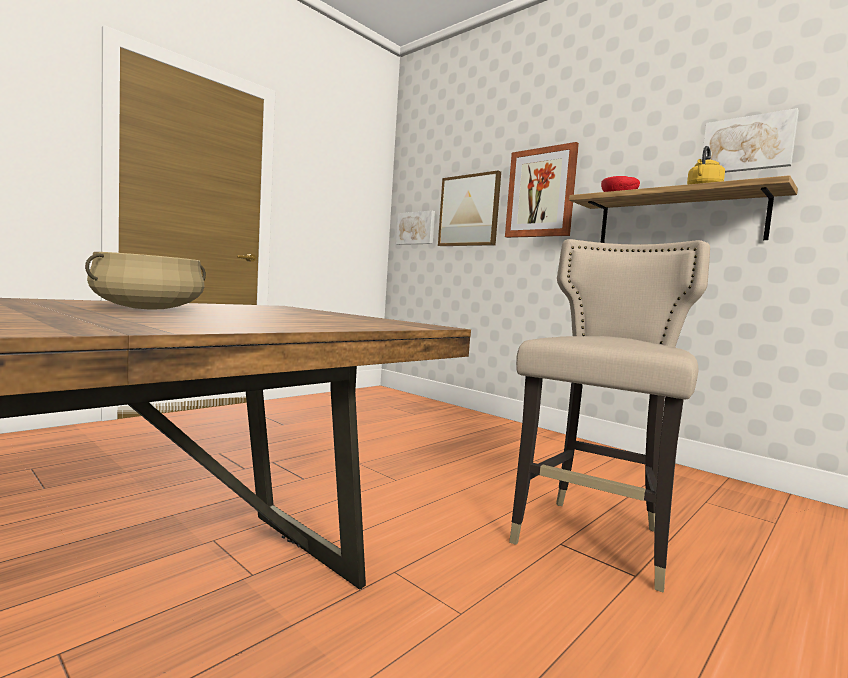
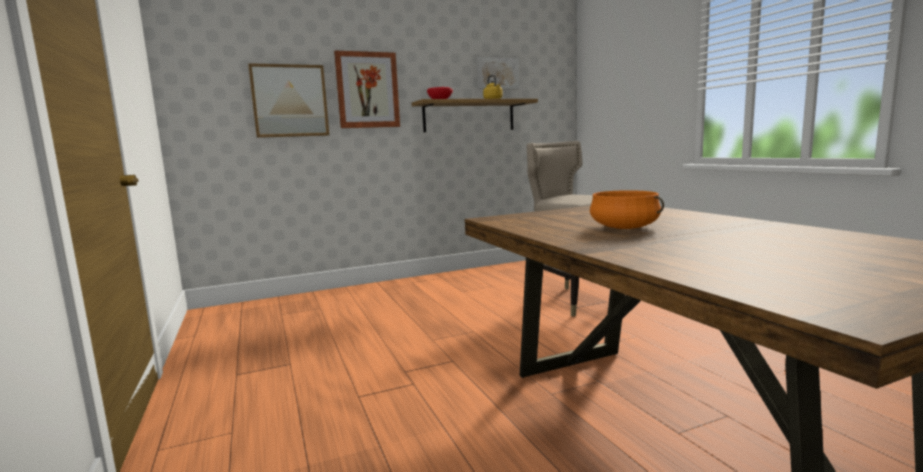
camera: 65 degrees left, 5 degrees up
beige cooking pot [85,252,206,309] -> orange cooking pot [590,190,664,229]
picture [396,210,435,245] -> none

